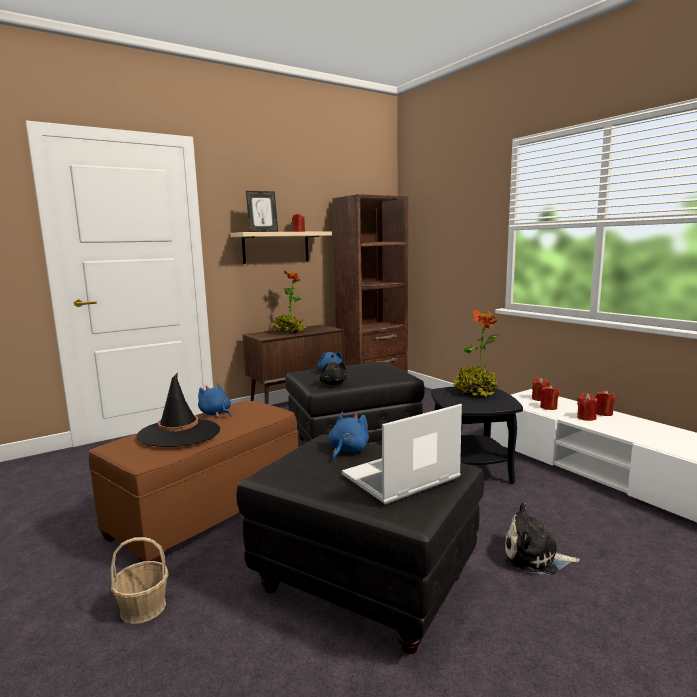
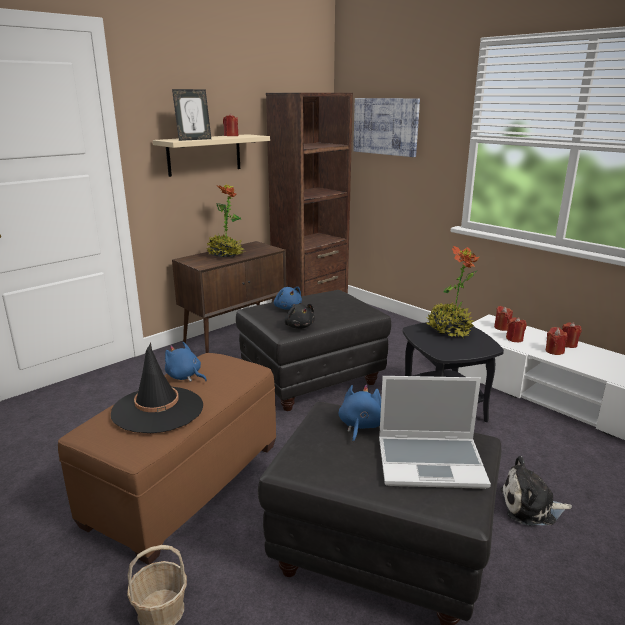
camera: 10 degrees left, 10 degrees up
laptop [342,404,462,504] -> laptop turned 135 degrees counterclockwise [379,376,491,488]
none -> picture [353,98,420,157]

